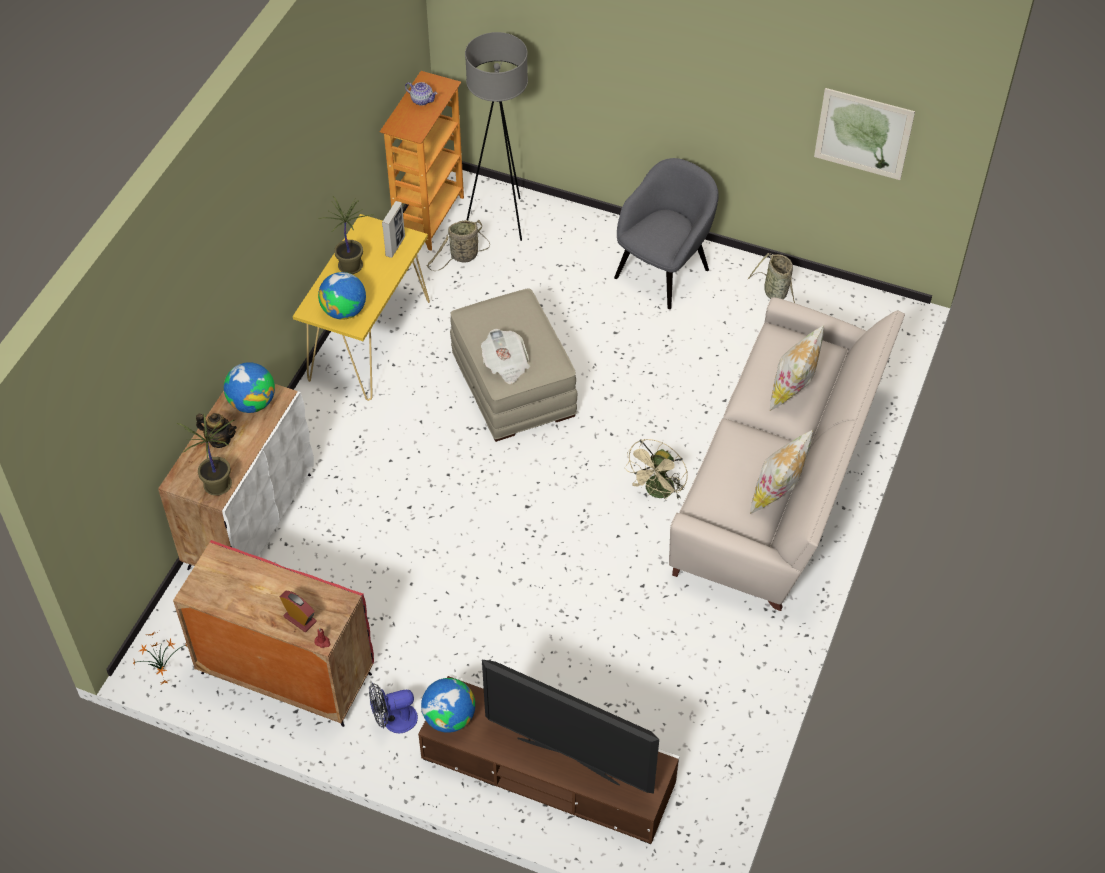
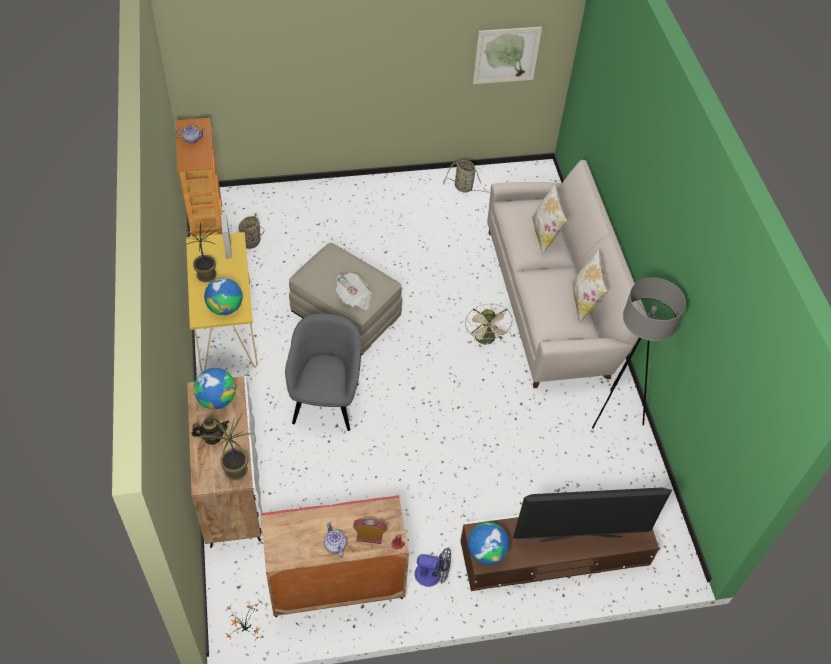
camera: 35 degrees left, 0 degrees up
fan [369,683,418,733] -> fan turned 120 degrees counterclockwise [414,547,451,587]
grey floor lamp [465,32,528,241] -> grey floor lamp moved to [592,277,686,429]
grey armchair [614,158,719,309] -> grey armchair moved to [285,314,361,431]
none -> teapot [323,522,347,558]

